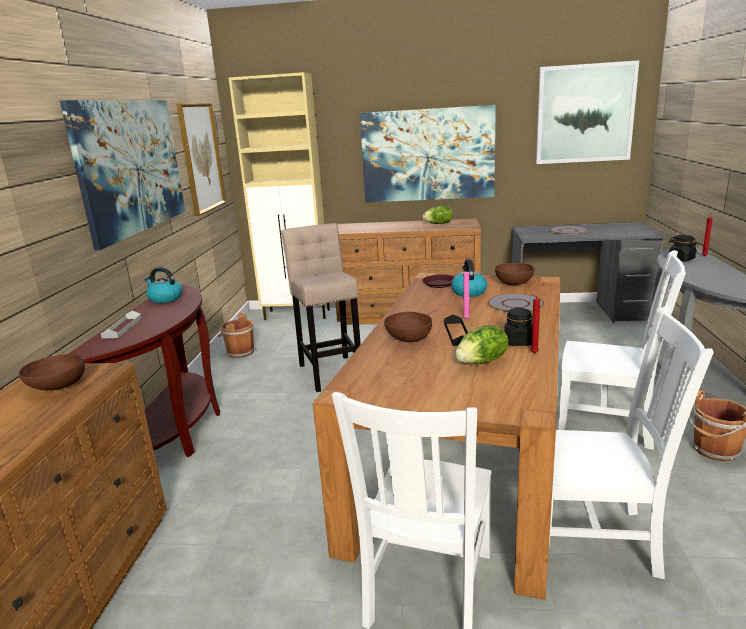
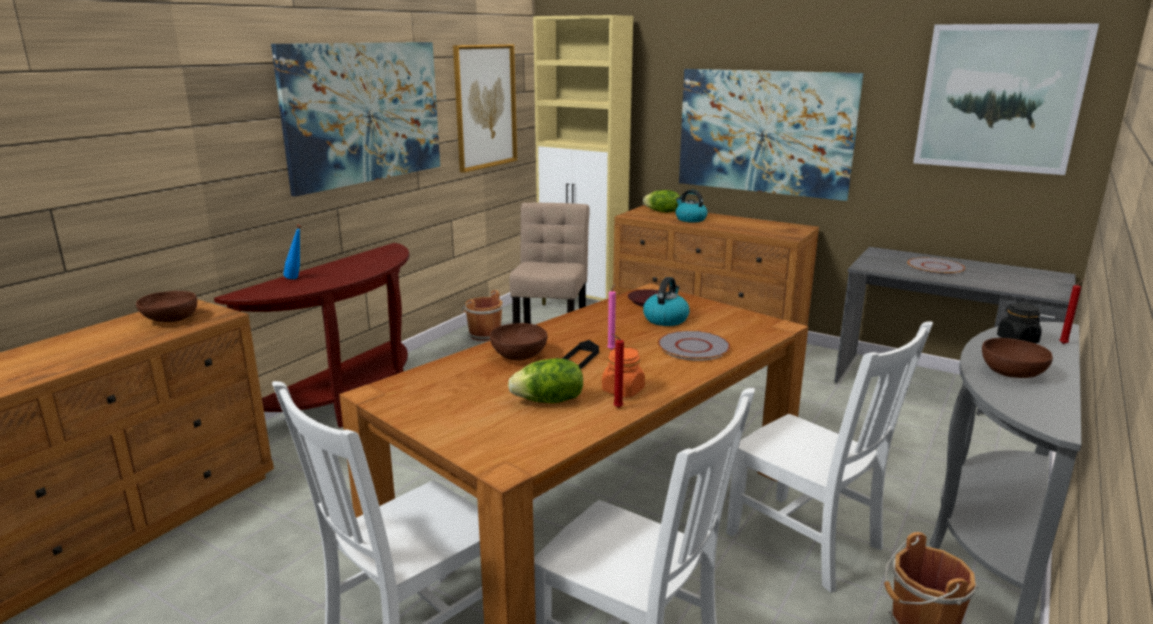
camera: 25 degrees right, 0 degrees up
grey tray [101,311,142,339] -> blue bottle [283,224,301,279]
kettle [144,267,182,303] -> kettle moved to [676,189,708,223]
lettuce [423,206,453,224] -> lettuce moved to [643,190,680,212]
brown bowl [495,263,534,285] -> brown bowl moved to [982,338,1053,378]
black jar [504,308,533,346] -> orange jar [602,347,645,398]

